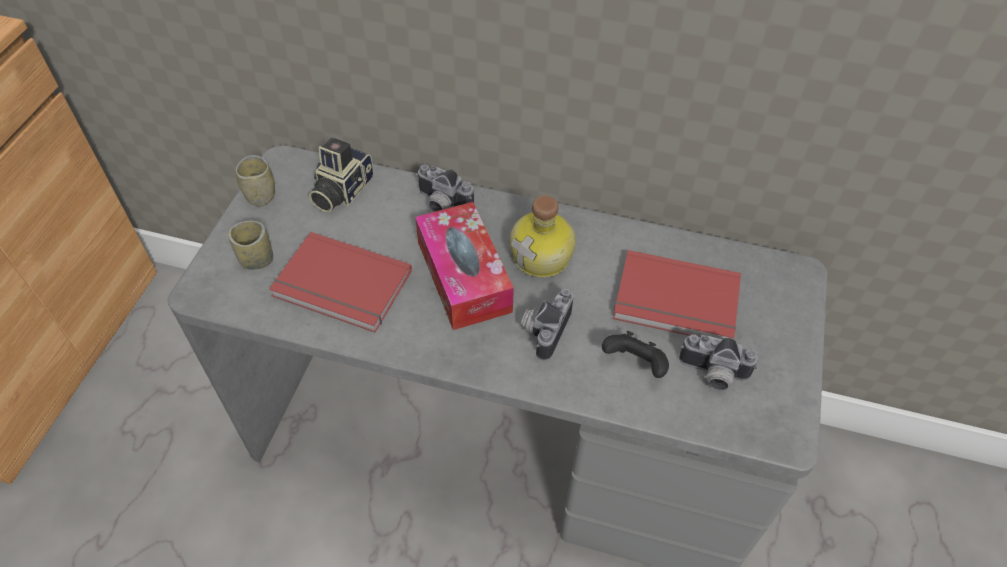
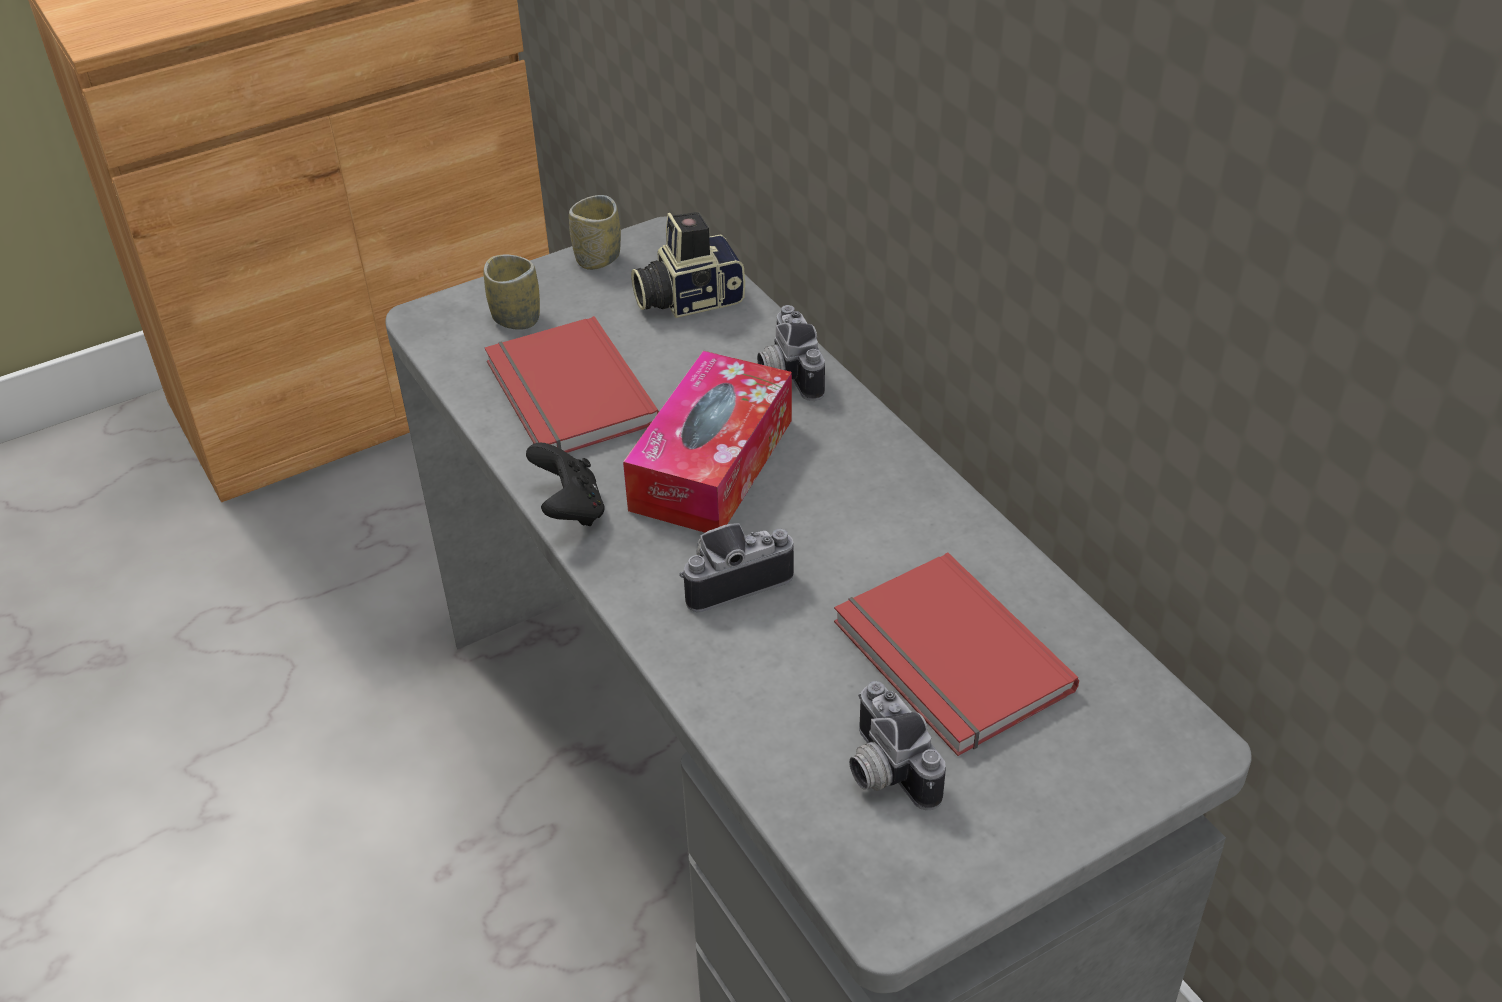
camera: 45 degrees right, 10 degrees down
bottle [510,195,576,278] -> none
black game controller [602,331,669,378] -> black game controller moved to [526,442,605,526]

